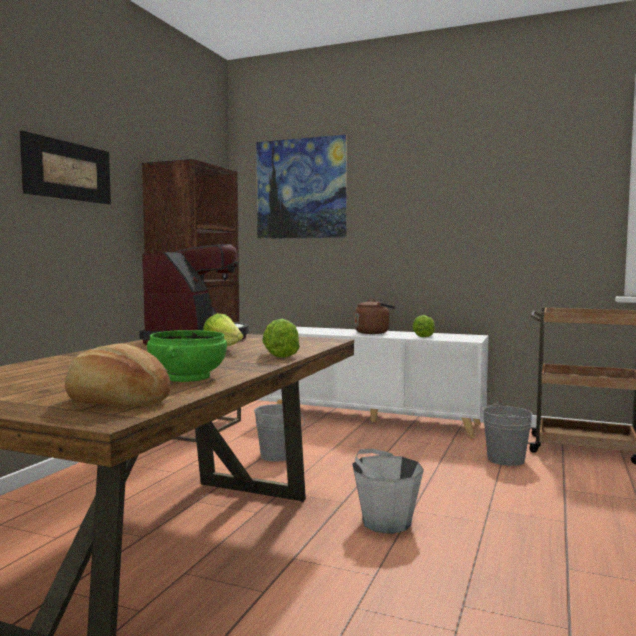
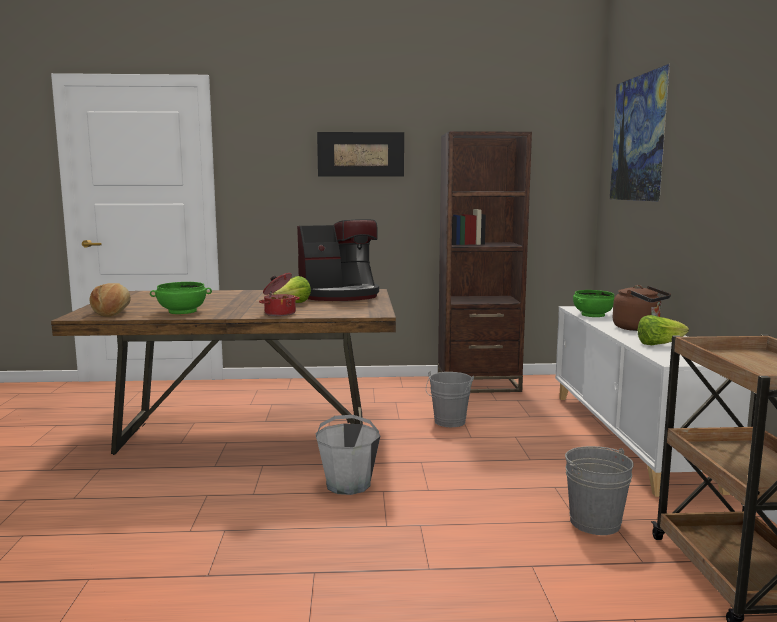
camera: 65 degrees right, 5 degrees up
lettuce [262,319,300,358] -> cooking pot [259,273,300,316]
none -> green bowl [573,290,615,317]

